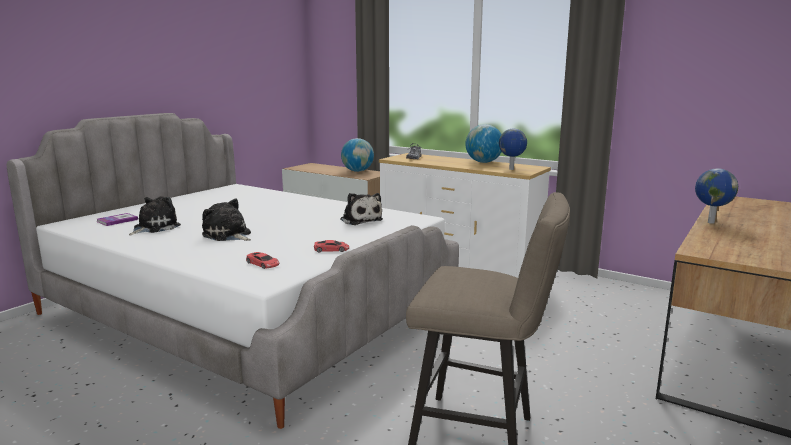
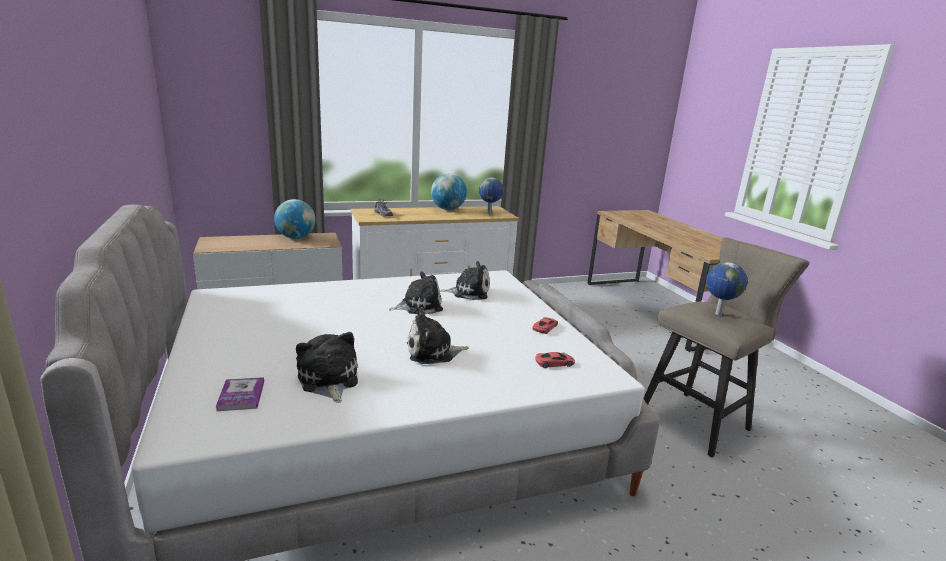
camera: 55 degrees left, 5 degrees up
globe [695,168,738,224] -> globe moved to [706,262,748,316]
none -> plush toy [389,271,443,314]

